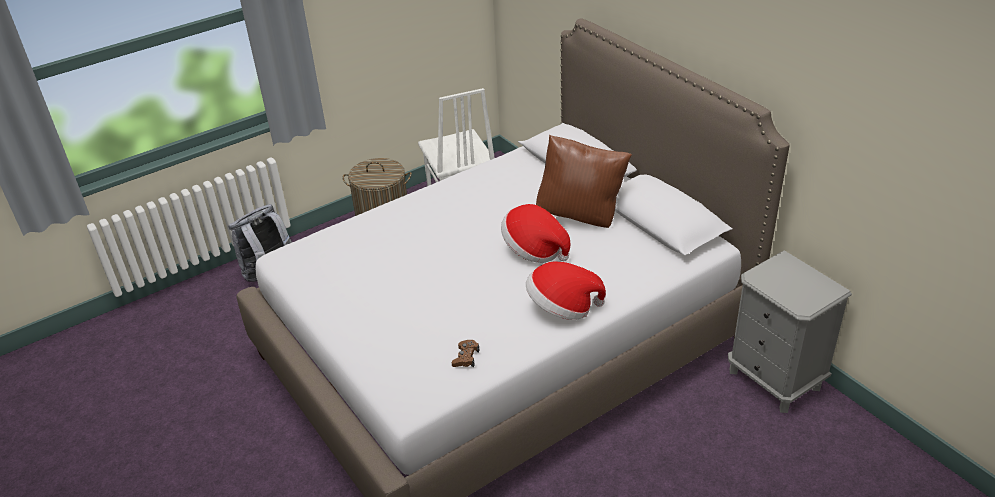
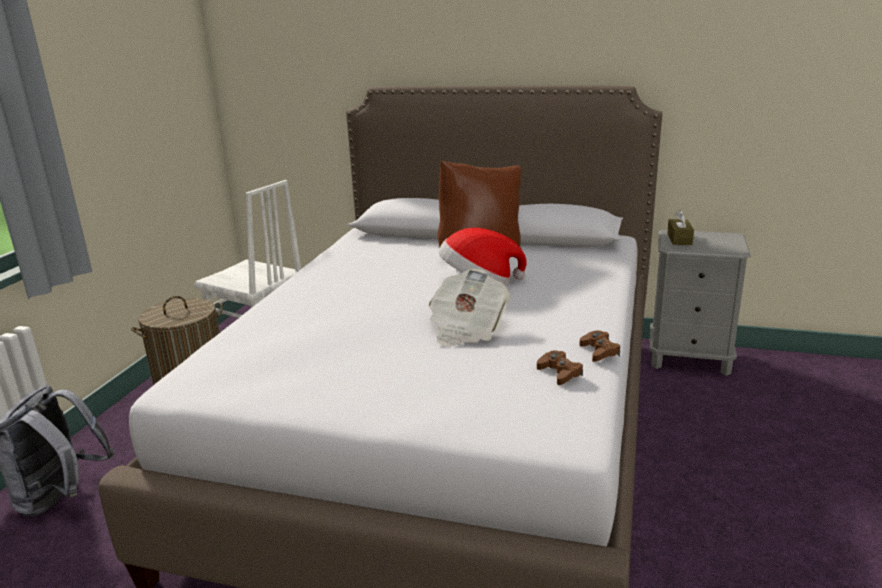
camera: 40 degrees left, 15 degrees down
hat [526,261,606,320] -> none
none -> newspaper [429,269,510,346]
none -> brown game controller [579,330,620,362]
none -> brown tissue box [667,210,694,245]

